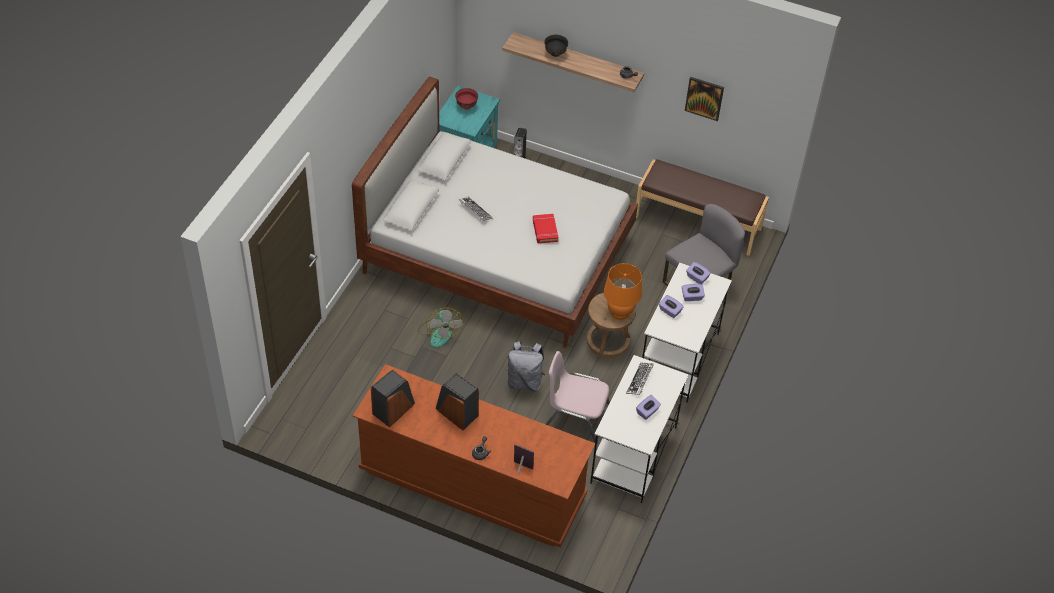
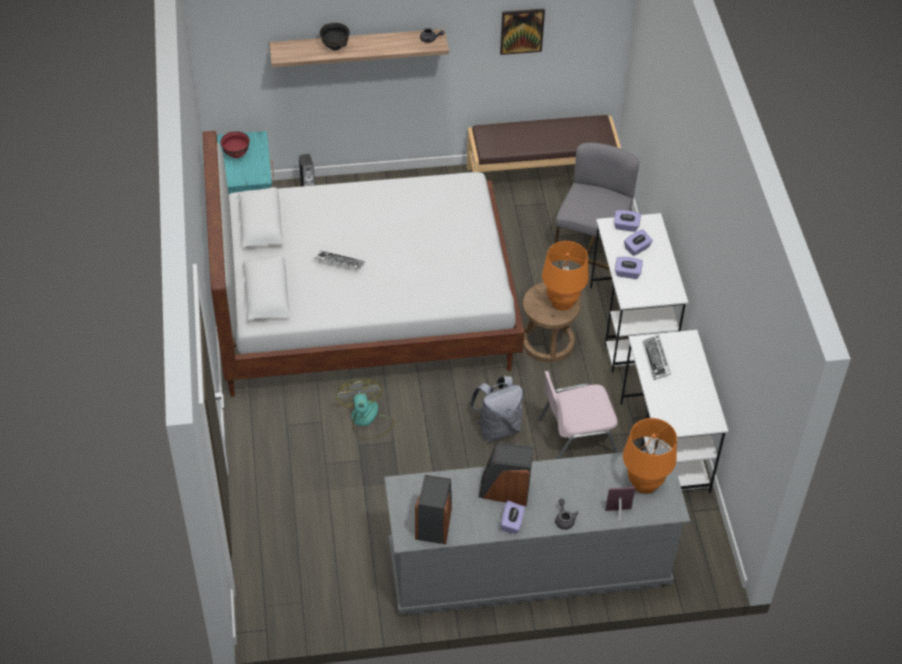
camera: 30 degrees left, 0 degrees up
brown dresser [353,364,595,547] -> grey dresser [384,448,690,615]
fan [418,307,464,348] -> fan turned 150 degrees counterclockwise [336,378,395,440]
red book [533,214,559,243] -> none
purple tissue box [636,395,661,420] -> purple tissue box moved to [501,501,525,534]
none -> orange table lamp [623,418,677,494]

